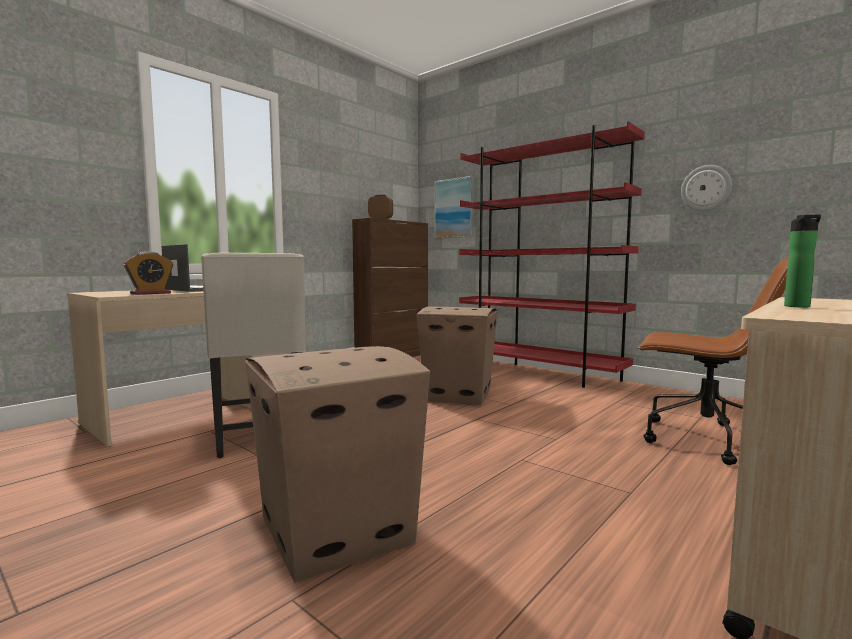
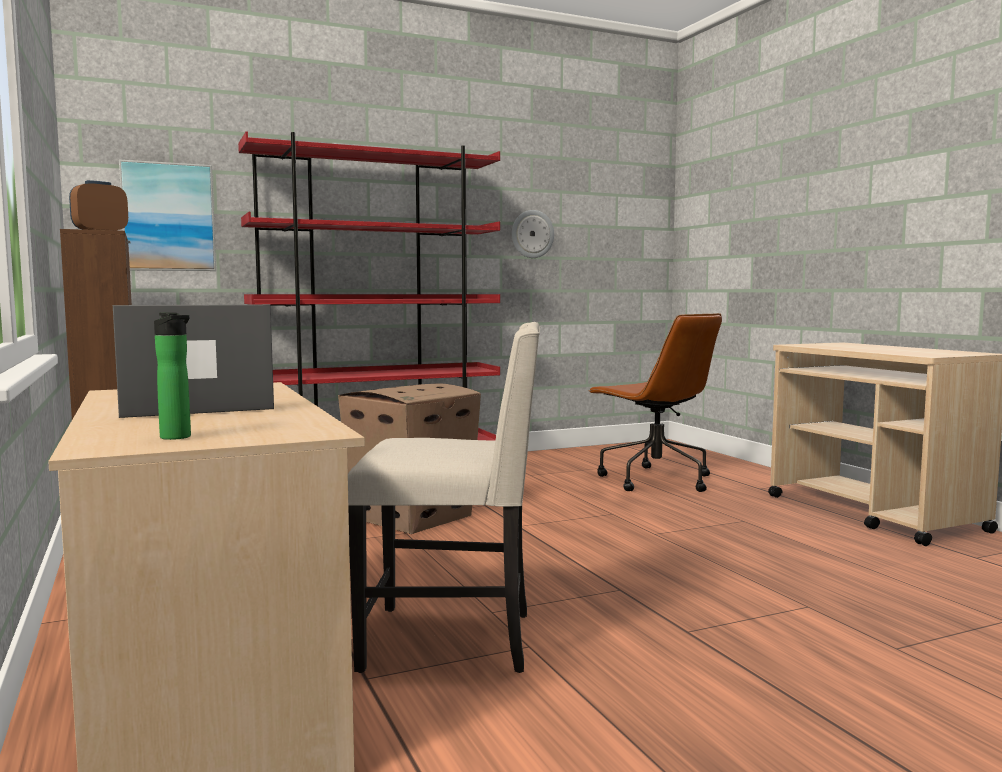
camera: 65 degrees left, 0 degrees up
alarm clock [124,252,173,295] -> none
cardboard box [245,346,430,583] -> none
brown office chair [638,258,789,465] -> brown office chair turned 90 degrees clockwise [588,313,722,492]
bottle [784,215,821,308] -> bottle moved to [154,312,191,440]

